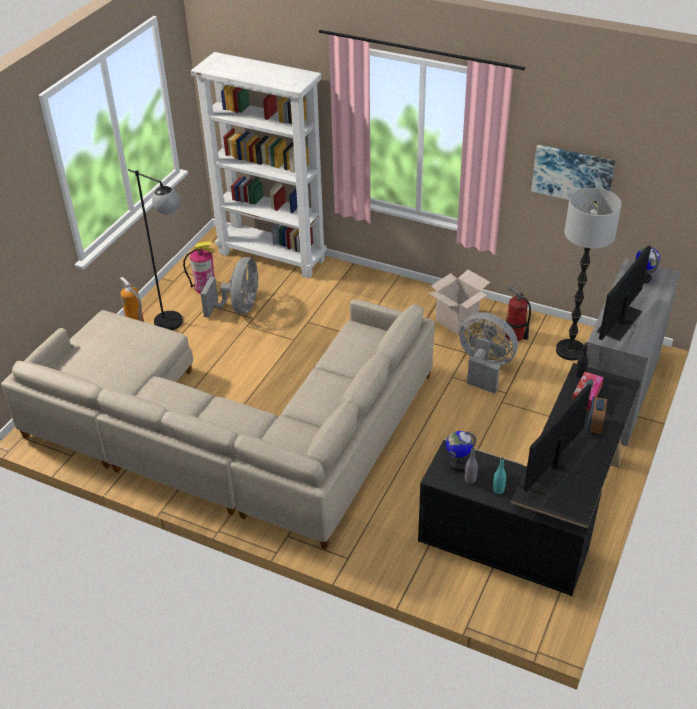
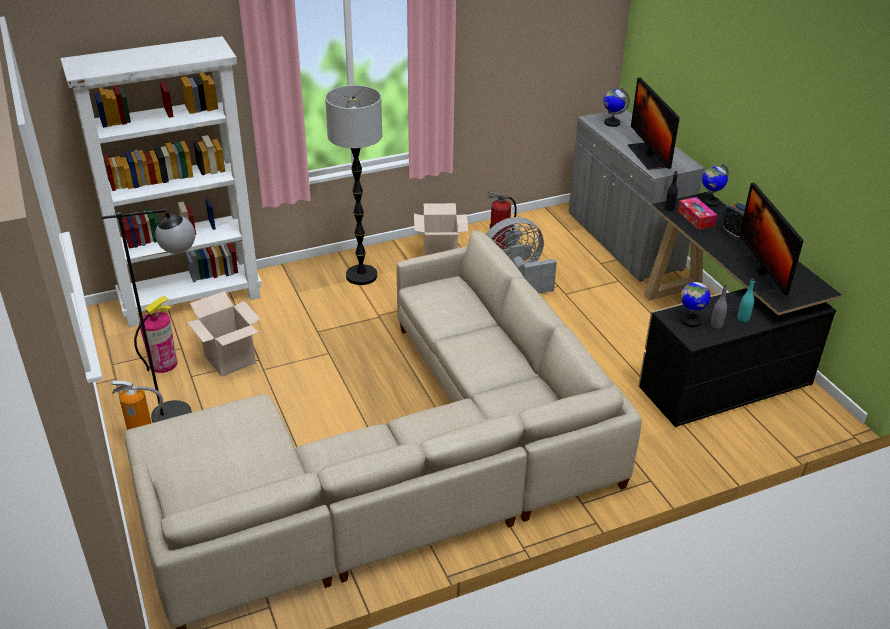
camera: 50 degrees left, 5 degrees down
grey fan [201,257,259,318] -> cardboard box [188,291,261,377]
picture [531,145,615,200] -> none
floor lamp [556,188,622,360] -> floor lamp moved to [325,85,382,285]
none -> globe [702,164,729,207]

